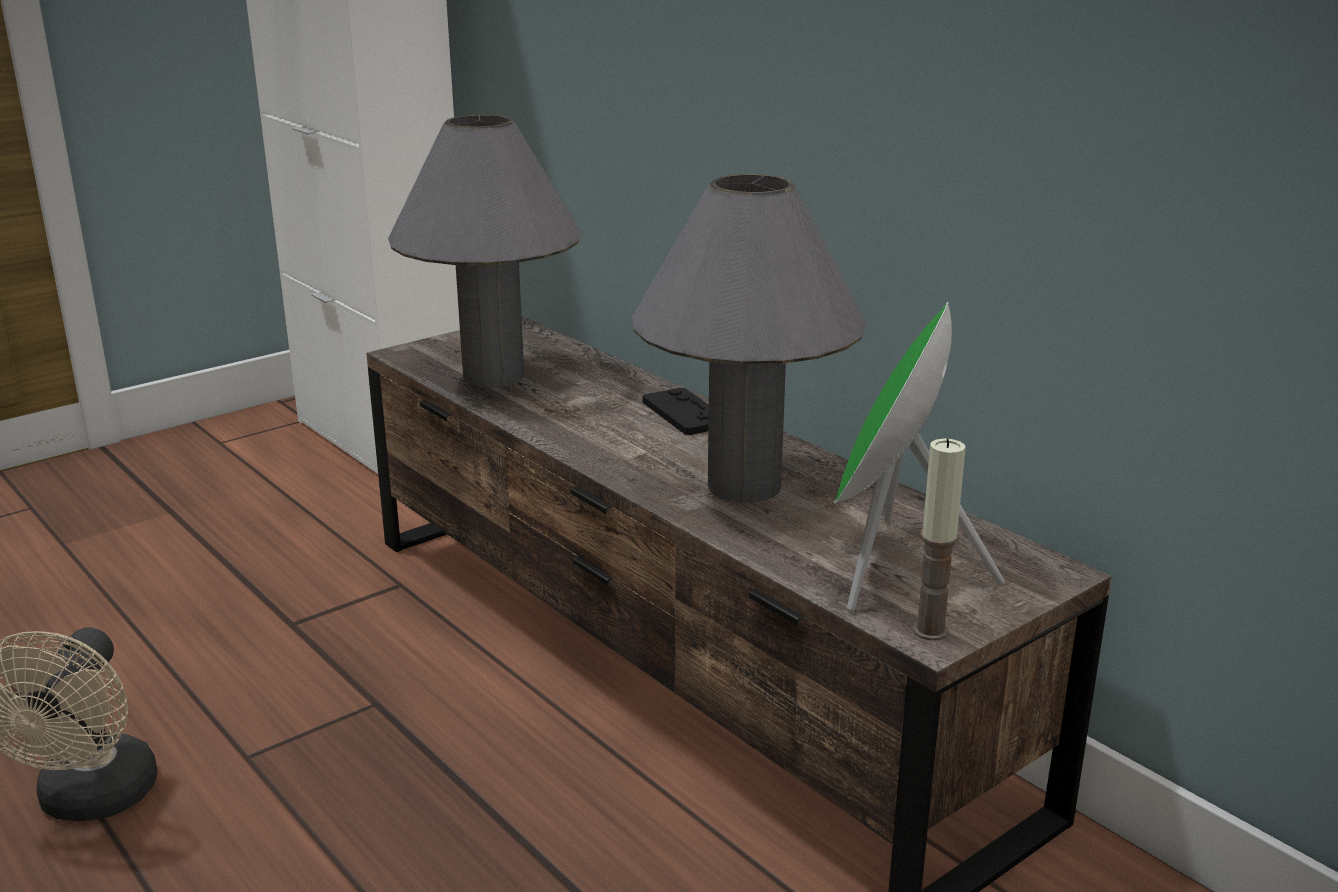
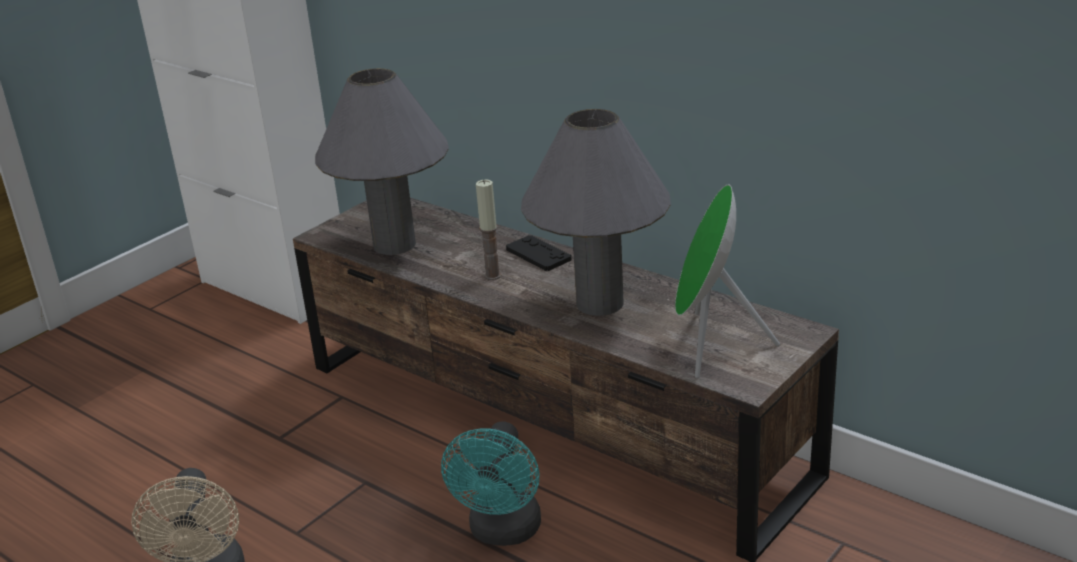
camera: 10 degrees left, 5 degrees up
candle [913,438,966,641] -> candle moved to [476,180,502,280]
none -> turquoise fan [441,422,541,546]

